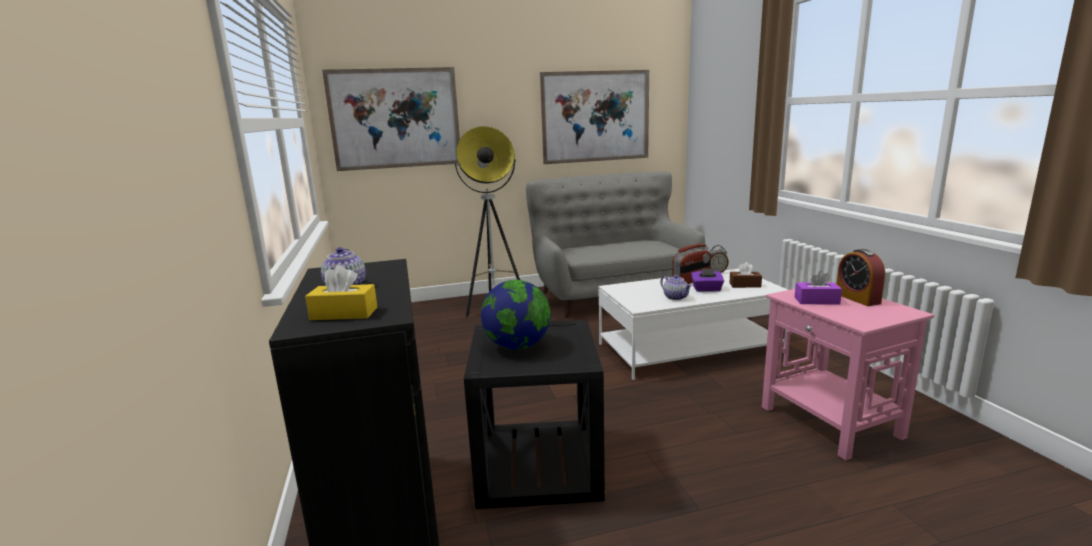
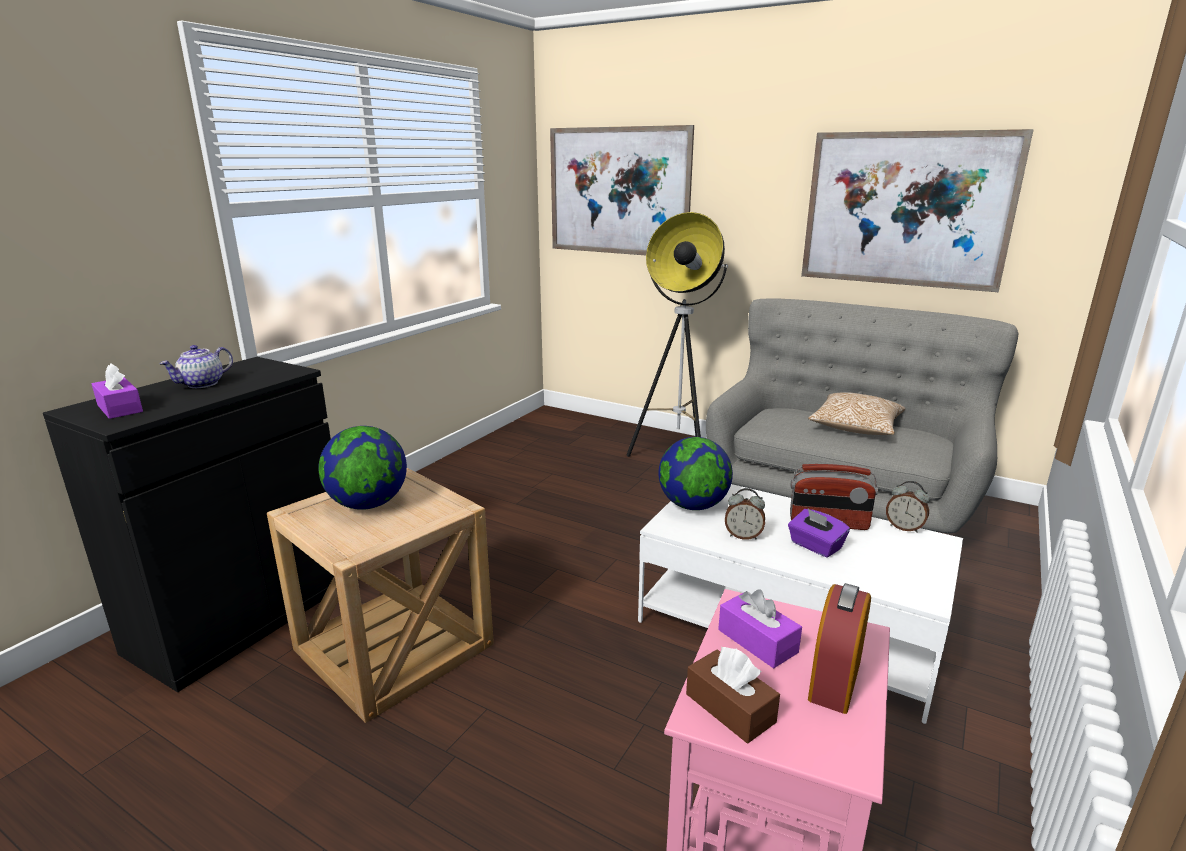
camera: 45 degrees right, 5 degrees up
yellow tissue box [305,265,377,320] -> purple tissue box [92,363,143,419]
black side table [464,320,606,509] -> beige side table [267,468,494,723]
teapot [660,275,692,300] -> alarm clock [725,488,765,540]
brown tissue box [729,262,762,288] -> brown tissue box moved to [686,647,780,744]
none -> globe [658,437,733,510]
none -> pillow [808,392,905,435]

